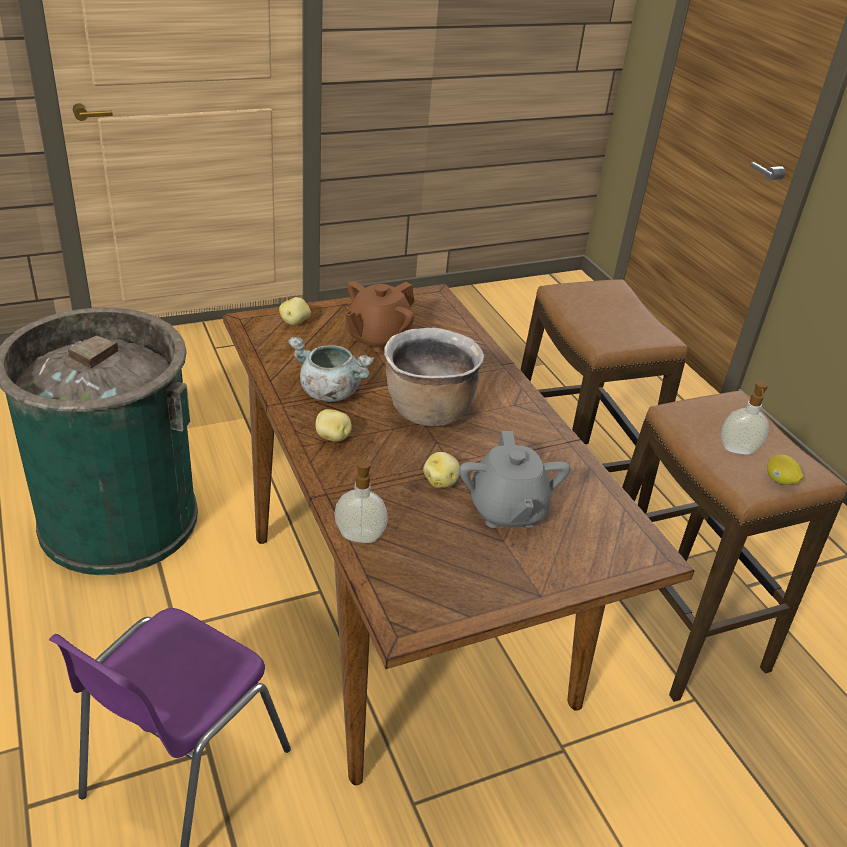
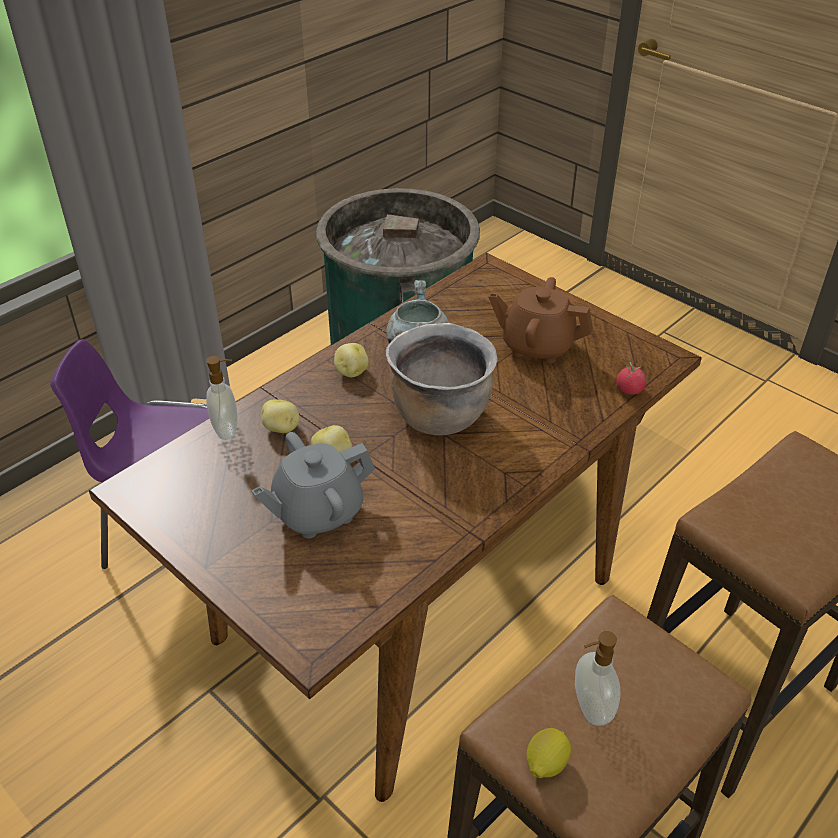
camera: 70 degrees right, 5 degrees up
potato [279,297,311,325] -> potato moved to [261,399,299,433]
none -> tomato [616,362,646,394]

